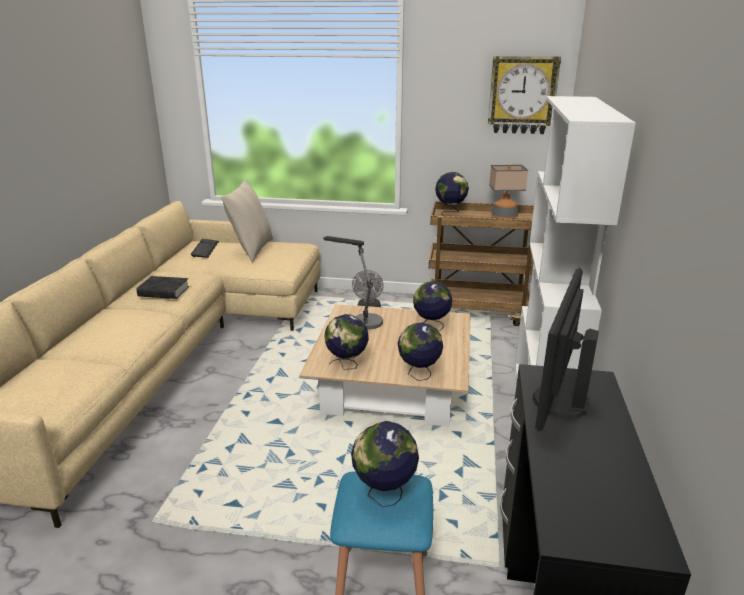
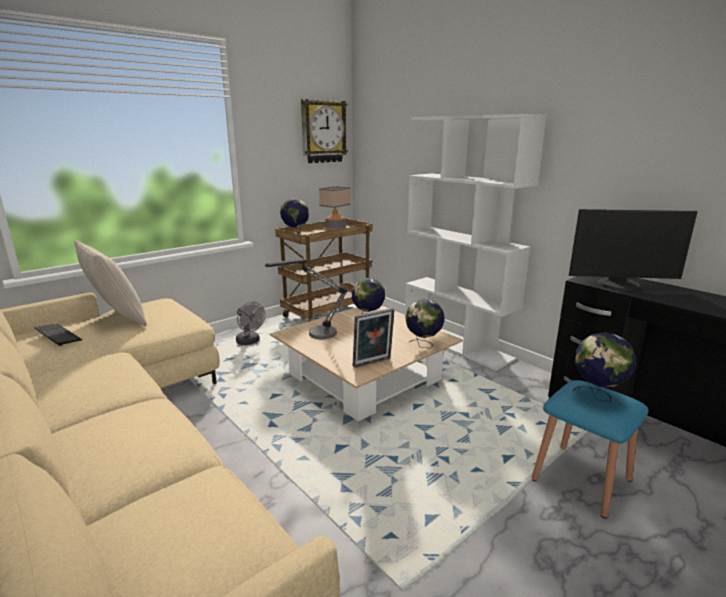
camera: 50 degrees left, 5 degrees down
black book [136,276,189,299] -> none
globe [325,314,369,370] -> picture frame [353,308,395,368]
monitor [533,268,599,431] -> monitor turned 60 degrees counterclockwise [569,209,698,291]

